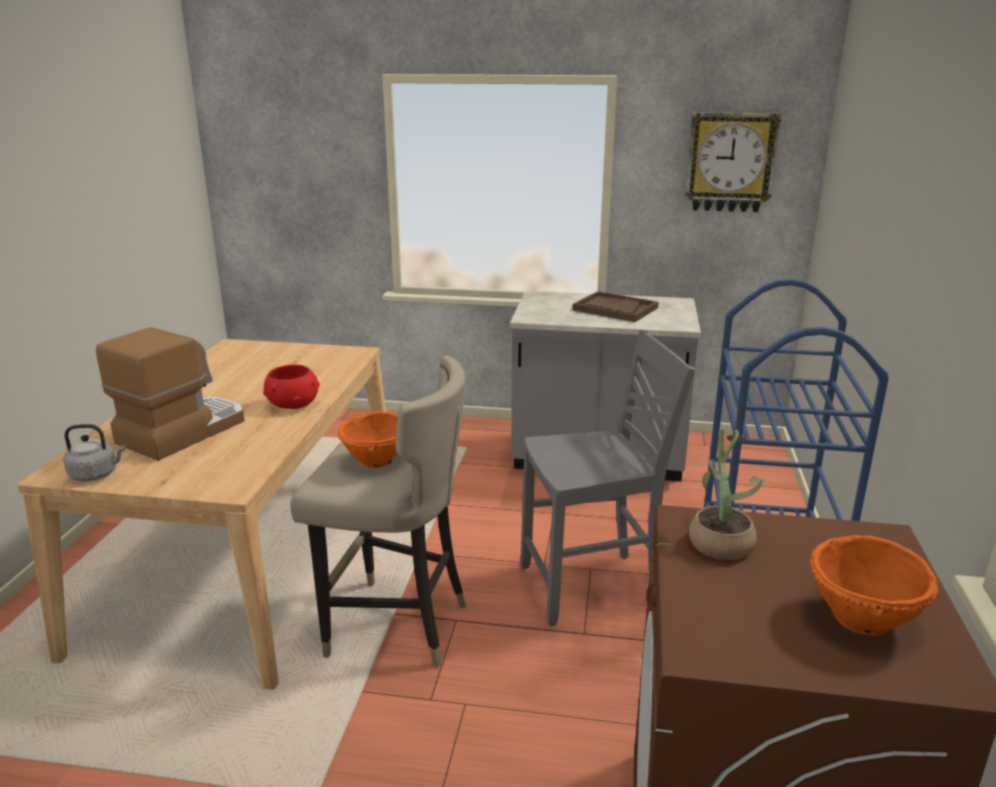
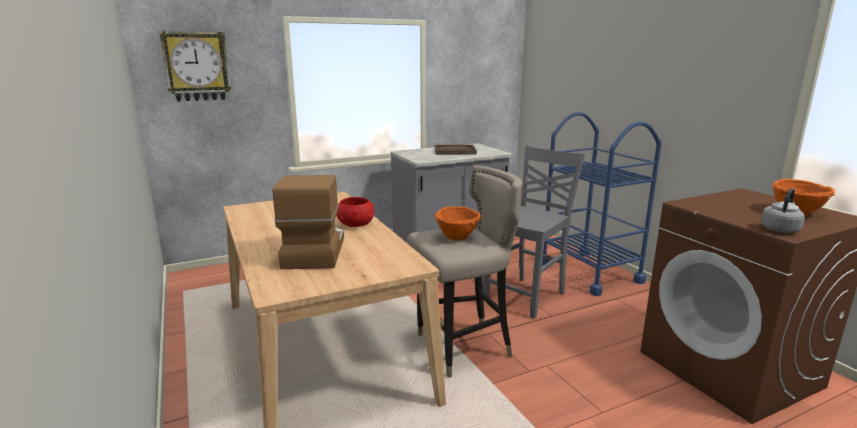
camera: 35 degrees left, 5 degrees down
grey kettle [64,424,126,481] -> grey kettle moved to [761,188,805,233]
wall clock [685,112,781,212] -> wall clock moved to [159,31,231,101]
potted plant [689,428,767,560] -> none

